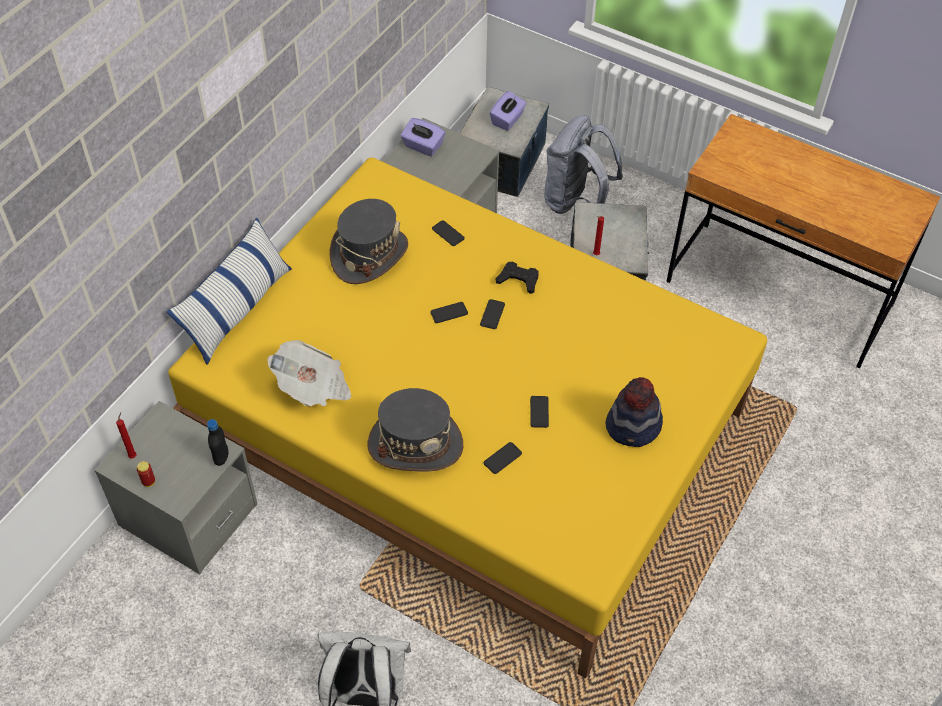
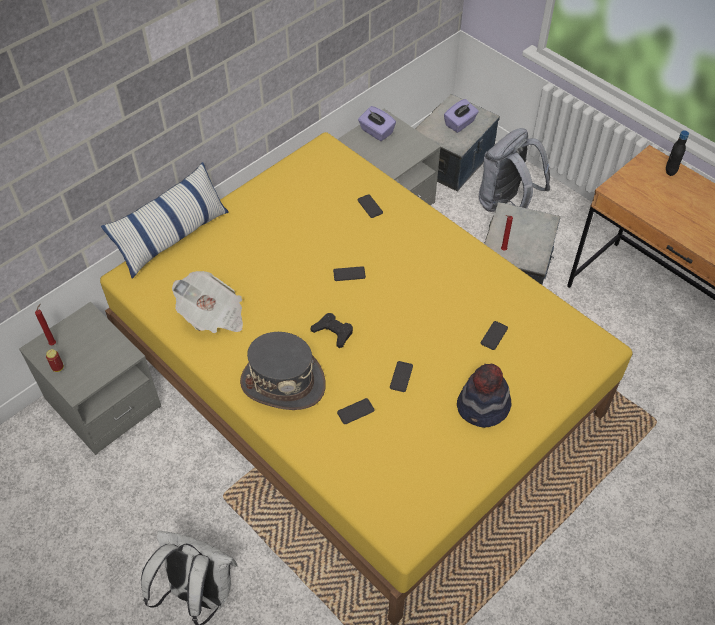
camera: 15 degrees right, 0 degrees up
black bottle [207,419,229,466] -> black bottle moved to [666,130,689,176]
grey hat [330,199,408,284] -> none
phone [480,299,505,329] -> phone moved to [481,321,508,350]
black game controller [495,262,539,294] -> black game controller moved to [311,313,353,348]

